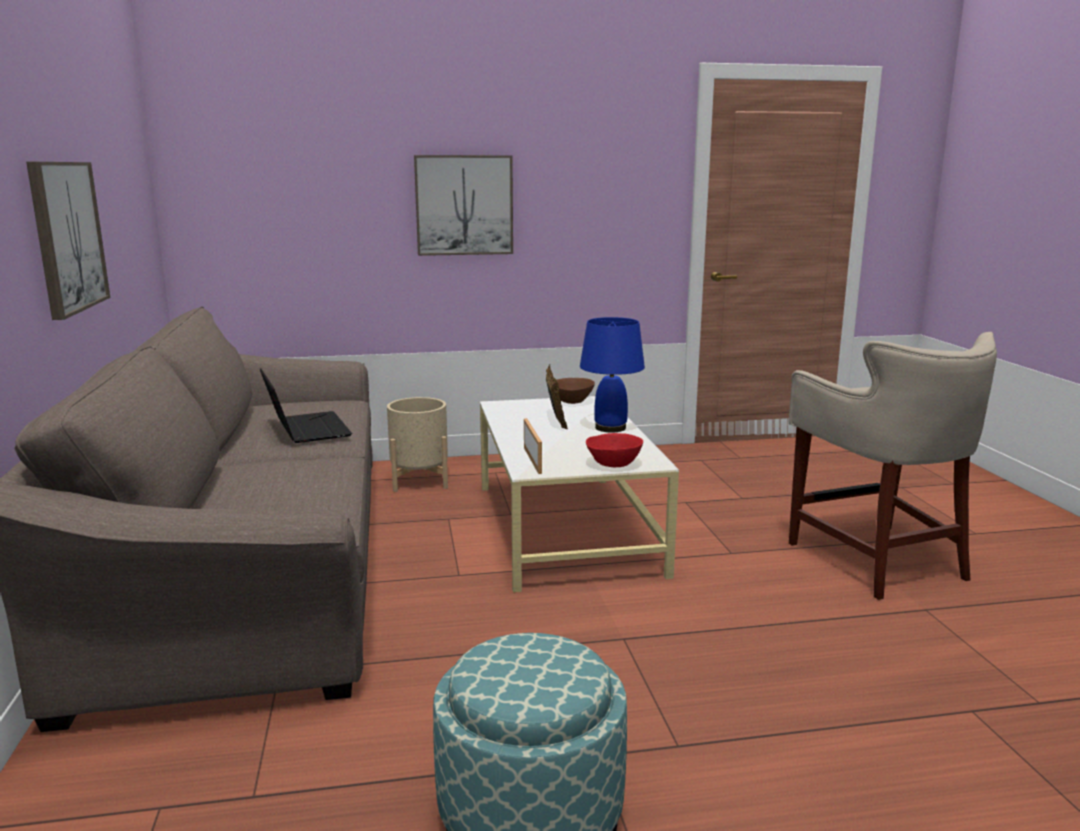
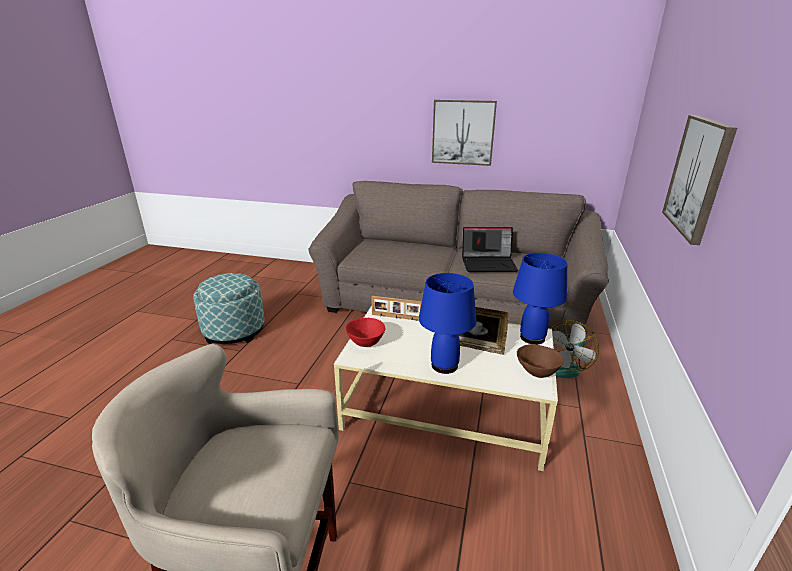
camera: 115 degrees right, 10 degrees up
beige planter [387,397,448,492] -> fan [551,320,599,378]
none -> blue table lamp [513,253,567,345]

